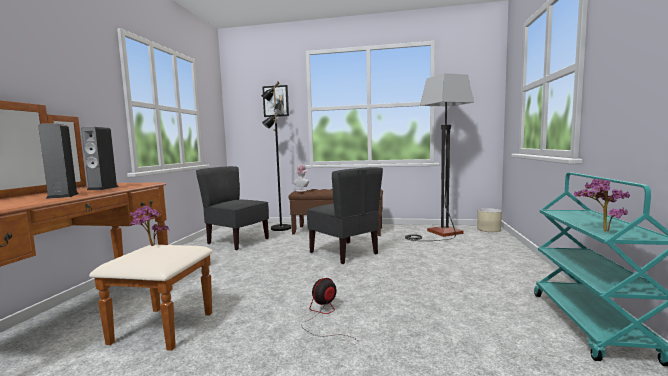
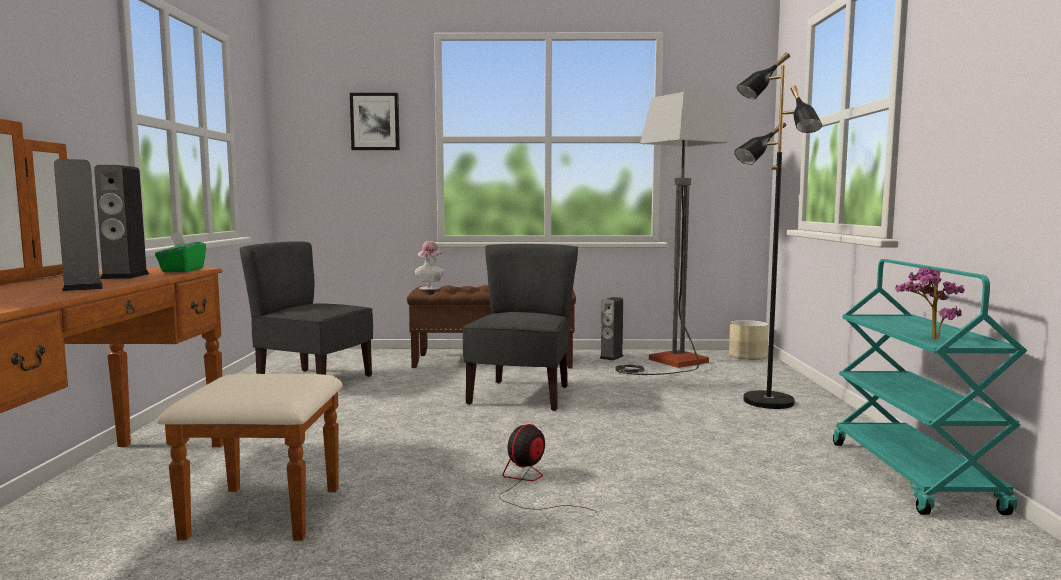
camera: 10 degrees left, 0 degrees up
potted plant [129,206,169,246] -> none
black floor lamp [261,81,291,231] -> black floor lamp moved to [734,52,822,409]
grey chair [307,167,383,264] -> grey chair turned 120 degrees counterclockwise [463,244,578,411]
none -> green tissue box [155,233,206,272]
none -> speaker [600,297,624,361]

